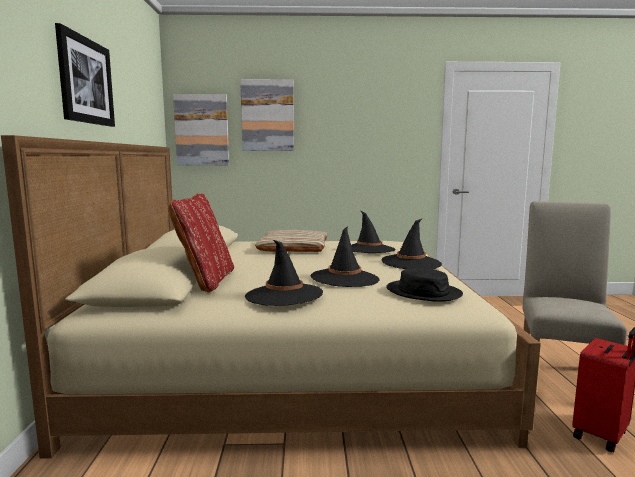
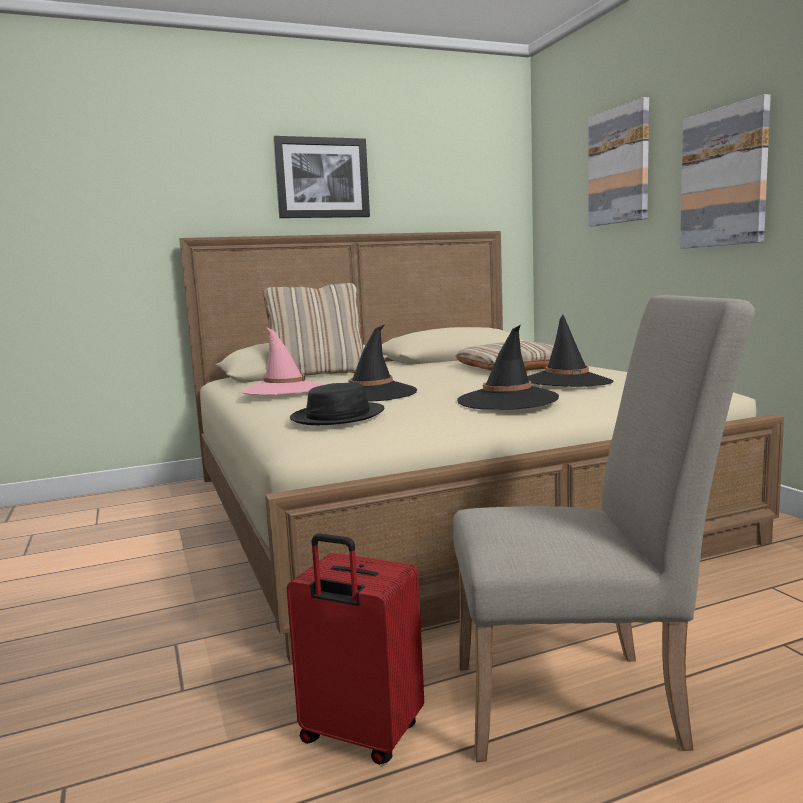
camera: 70 degrees right, 0 degrees up
red pillow [168,193,234,293] -> beige pillow [263,283,363,376]
picture [173,94,229,166] -> picture moved to [680,94,771,249]
black hat [245,240,323,306] -> pink hat [241,327,324,395]

